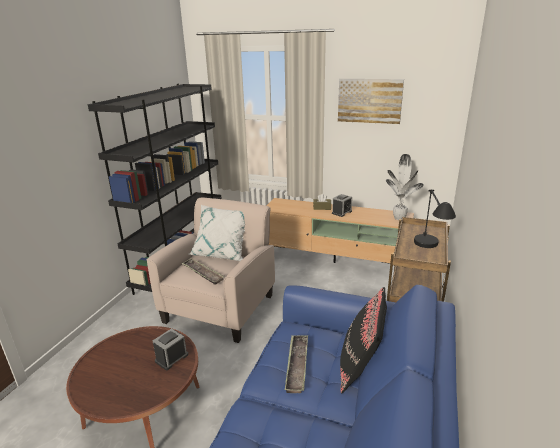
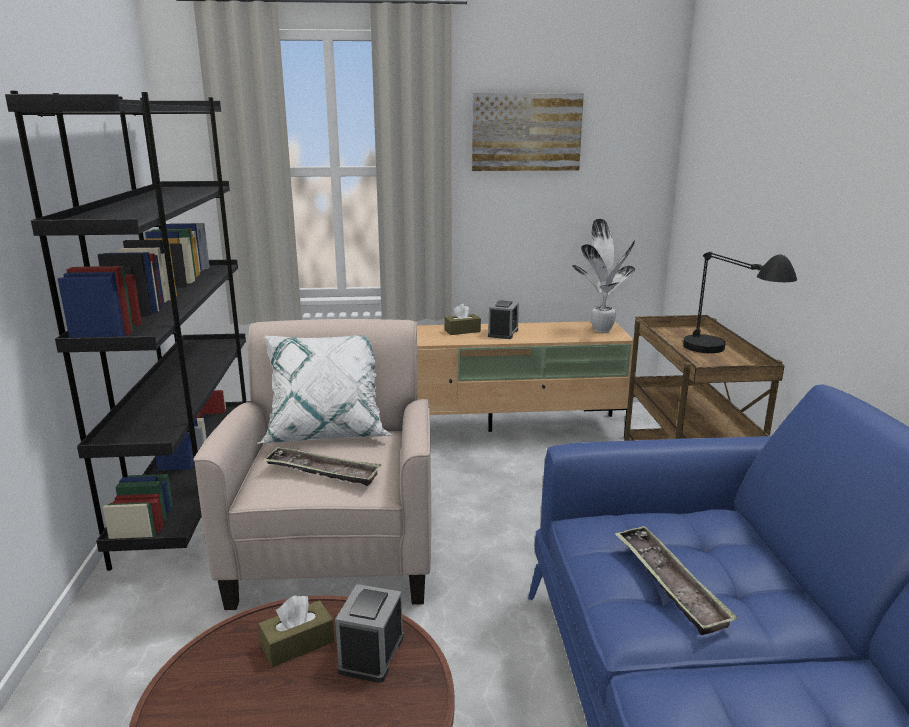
camera: 25 degrees left, 5 degrees down
black pillow [340,287,387,394] -> none
none -> brown tissue box [258,595,335,667]

